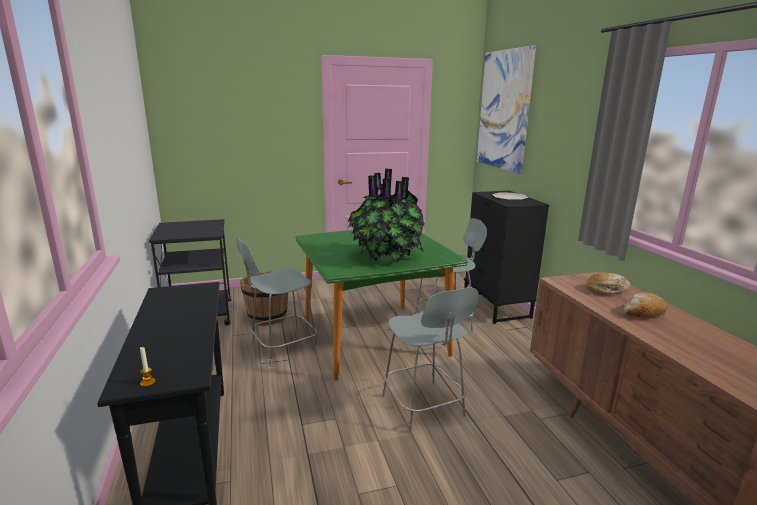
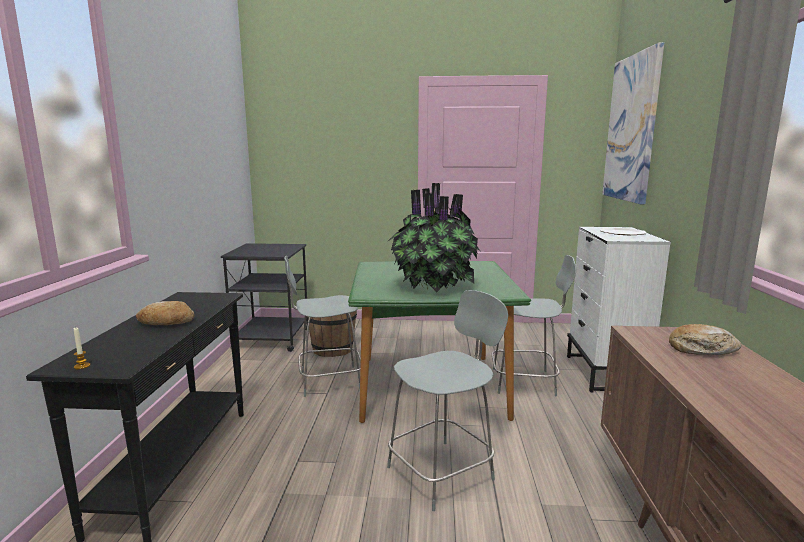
camera: 20 degrees right, 5 degrees down
grey chair [382,287,479,433] -> grey chair turned 120 degrees counterclockwise [387,290,508,511]
black dresser [464,191,549,324] -> white dresser [567,227,671,392]
bread [623,292,667,317] -> bread moved to [136,301,194,325]

